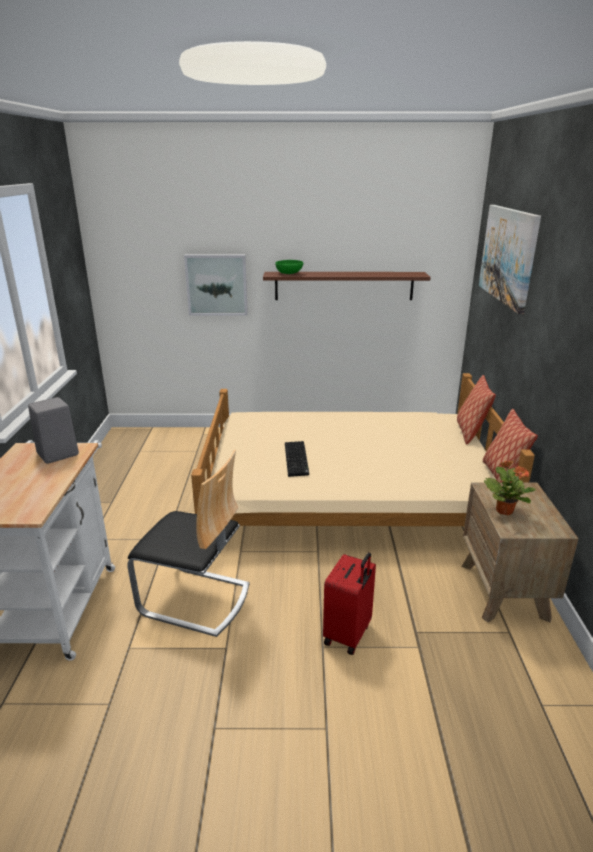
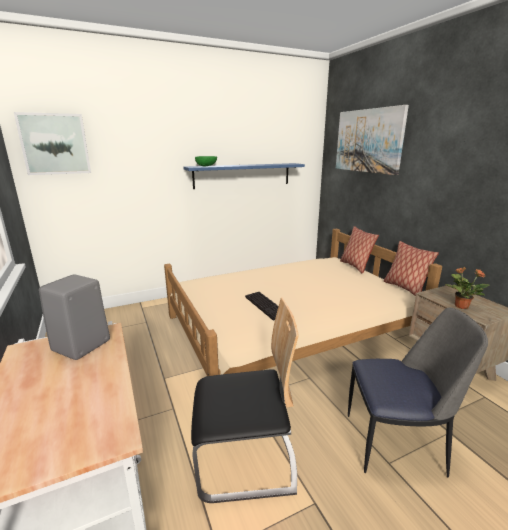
camera: 25 degrees left, 5 degrees down
picture [184,255,248,316] -> picture moved to [14,112,91,175]
brown shelf [263,272,431,300] -> blue shelf [183,163,305,189]
red suitcase [323,552,376,655] -> chair [348,308,488,478]

